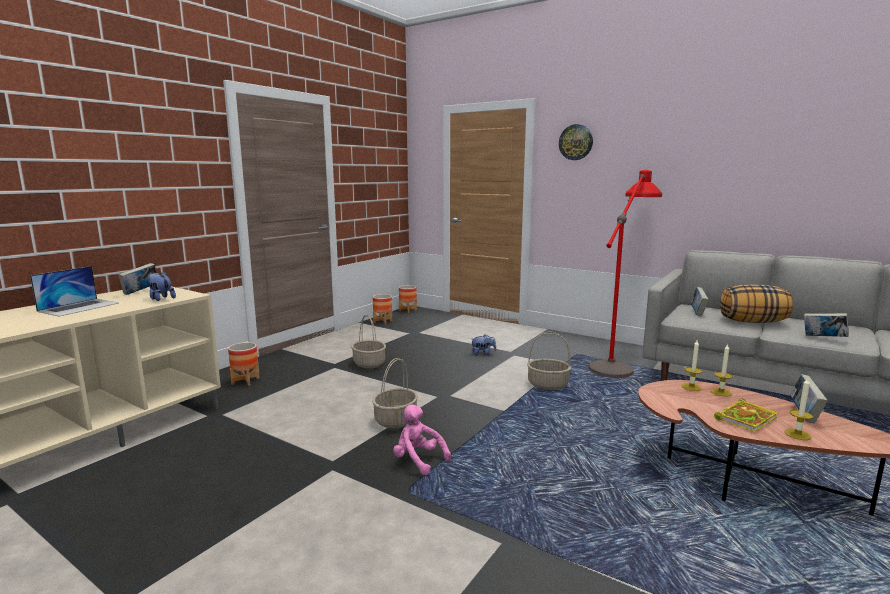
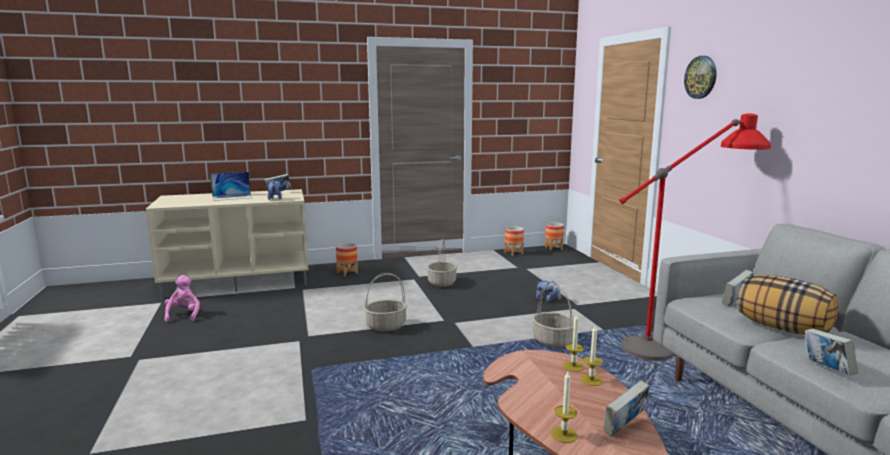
camera: 40 degrees right, 0 degrees up
pink plush toy [393,405,451,475] -> pink plush toy moved to [165,275,200,322]
book [714,398,778,432] -> none

